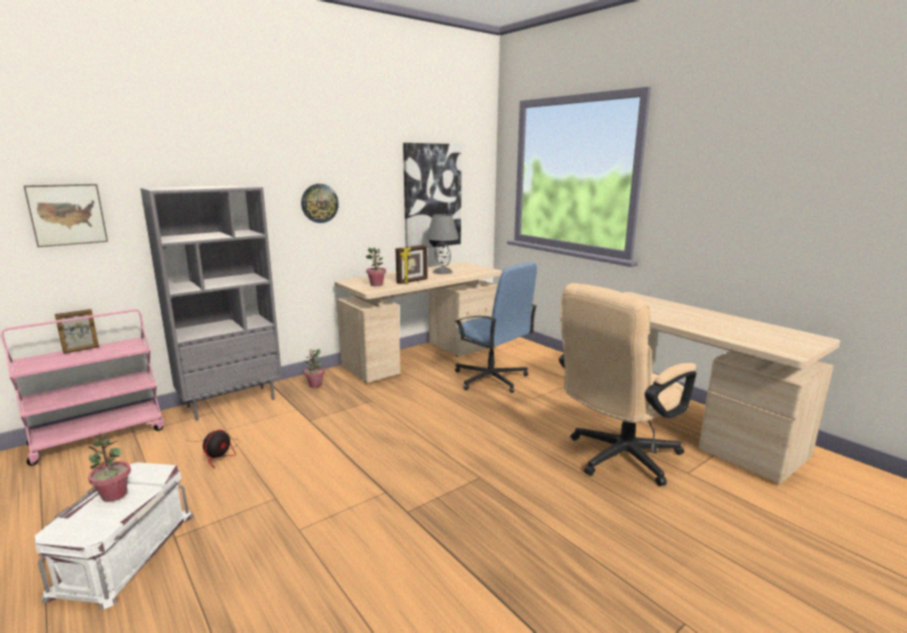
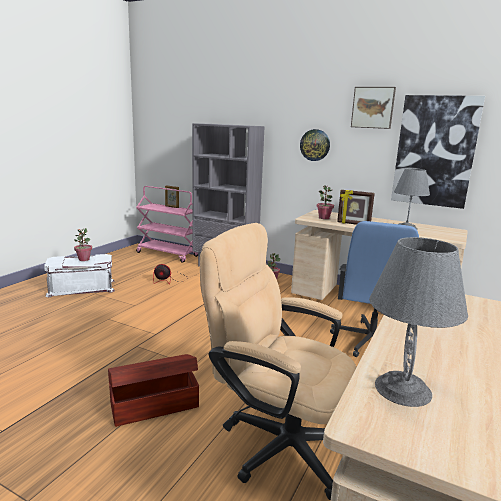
camera: 65 degrees right, 0 degrees up
picture [24,184,108,247] -> picture moved to [351,87,396,129]
none -> brown storage box [108,354,199,427]
none -> grey table lamp [369,237,468,407]

